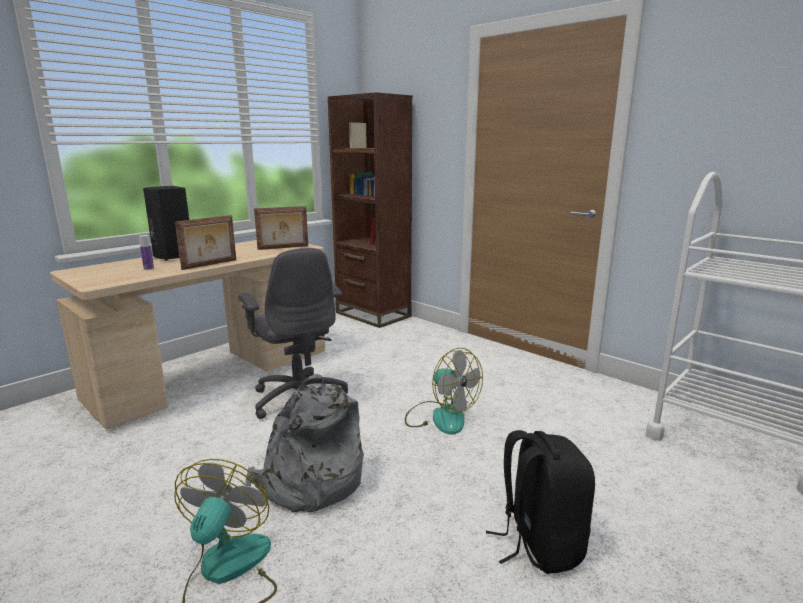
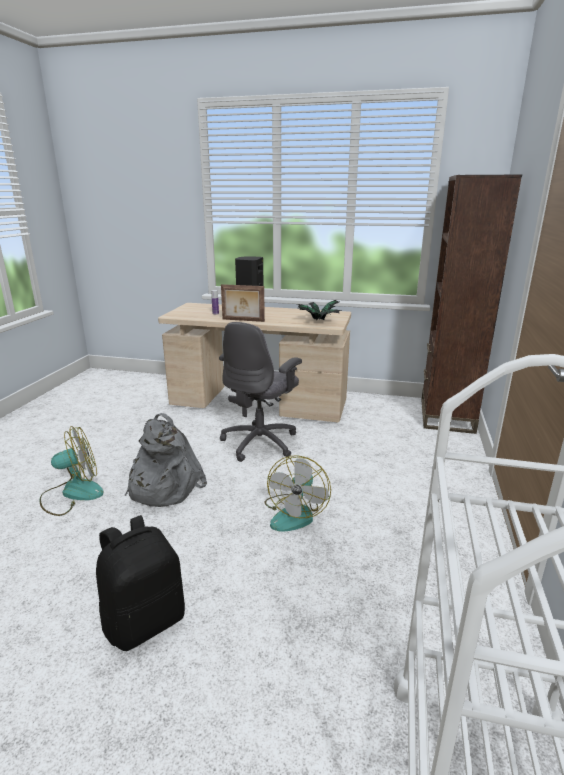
camera: 60 degrees right, 5 degrees up
picture frame [254,206,308,250] -> potted plant [298,300,341,320]

